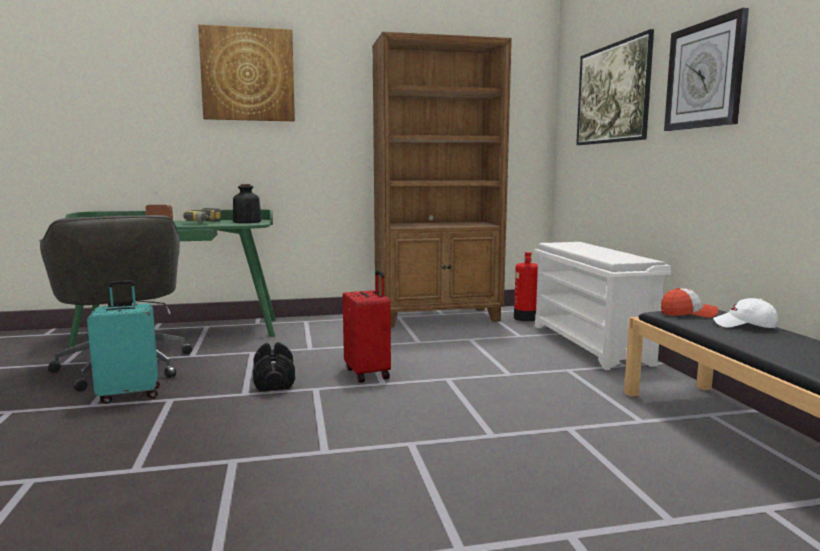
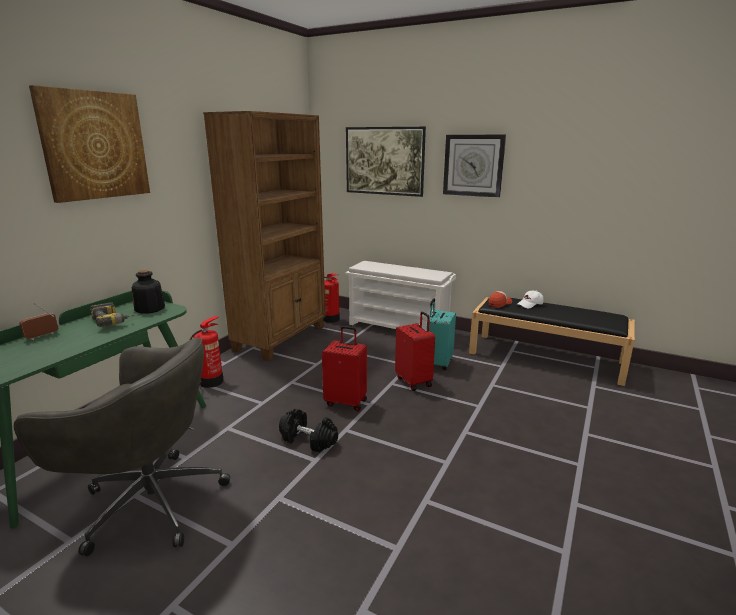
camera: 50 degrees left, 10 degrees up
turquoise suitcase [87,280,160,404] -> turquoise suitcase moved to [426,299,456,370]
none -> fire extinguisher [190,316,224,388]
none -> red suitcase [395,311,435,391]

